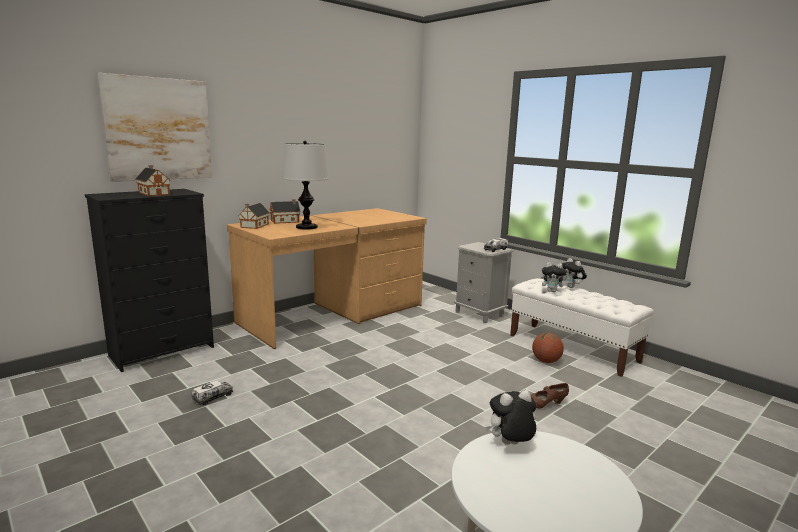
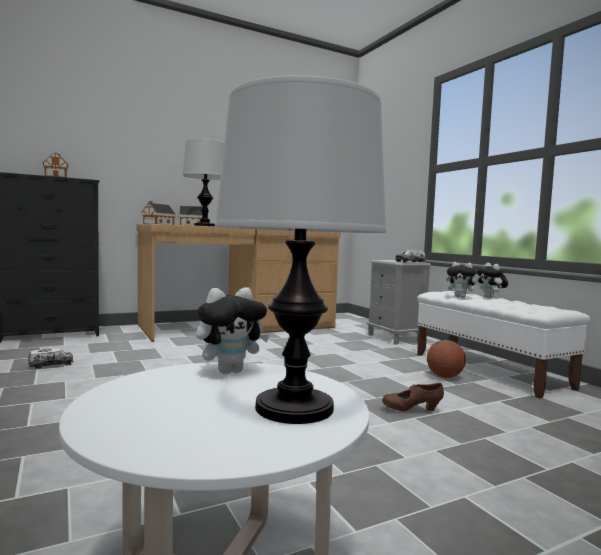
camera: 15 degrees right, 10 degrees down
picture [97,73,212,182] -> none
plush toy [485,390,536,445] -> plush toy turned 150 degrees clockwise [196,287,270,374]
none -> table lamp [215,75,387,424]

